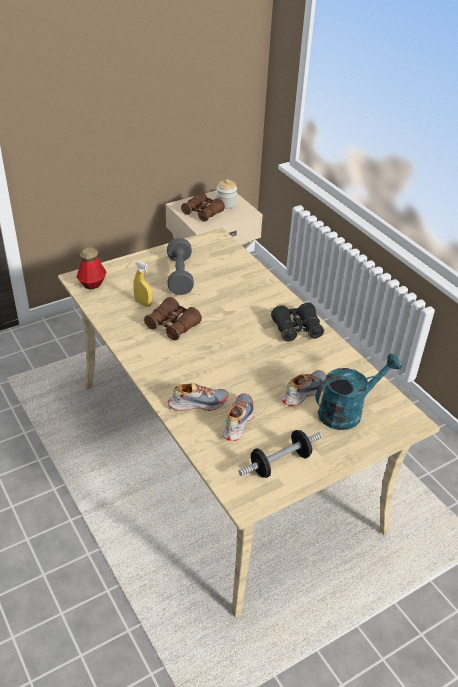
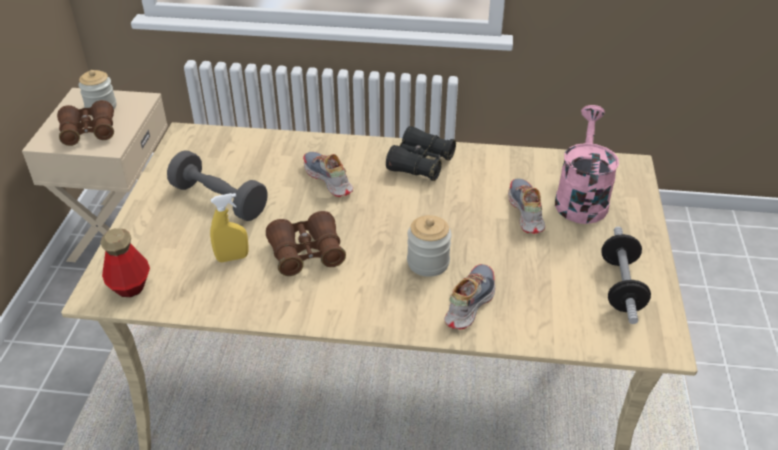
camera: 50 degrees left, 0 degrees up
shoe [223,393,254,441] -> shoe moved to [303,152,353,197]
turquoise watering can [316,353,402,430] -> pink watering can [555,105,619,224]
none -> jar [407,215,452,277]

